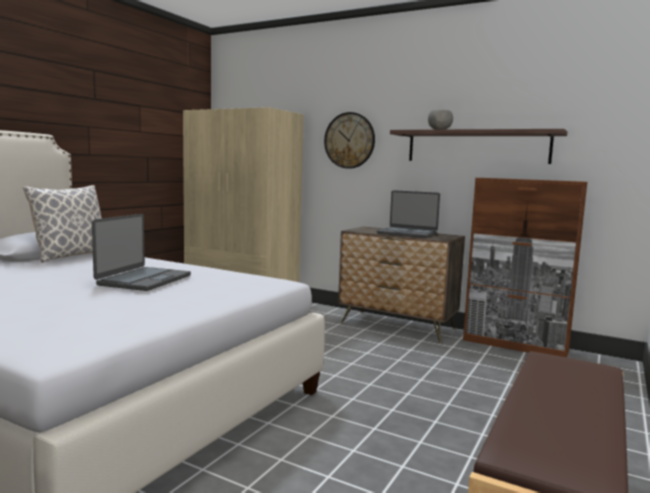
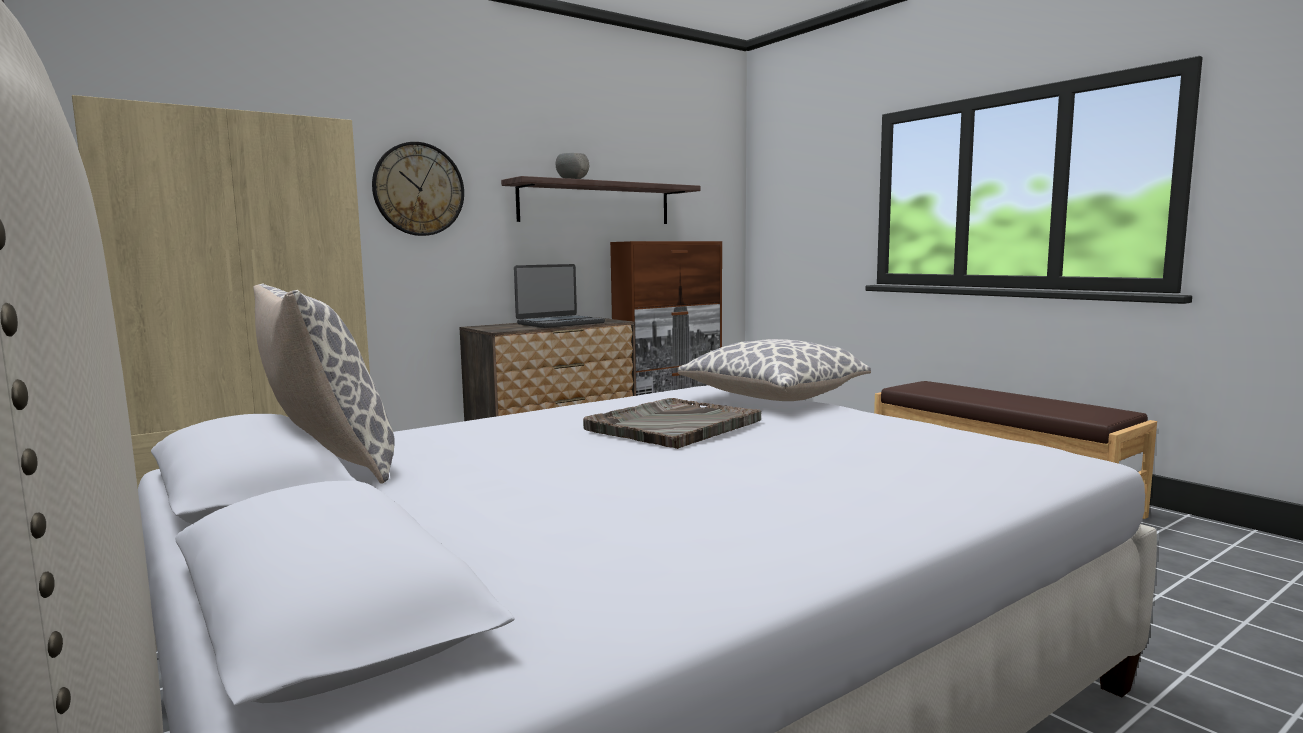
camera: 65 degrees left, 0 degrees up
laptop [92,214,191,291] -> grey tray [583,398,761,449]
none -> pillow [678,339,871,401]

